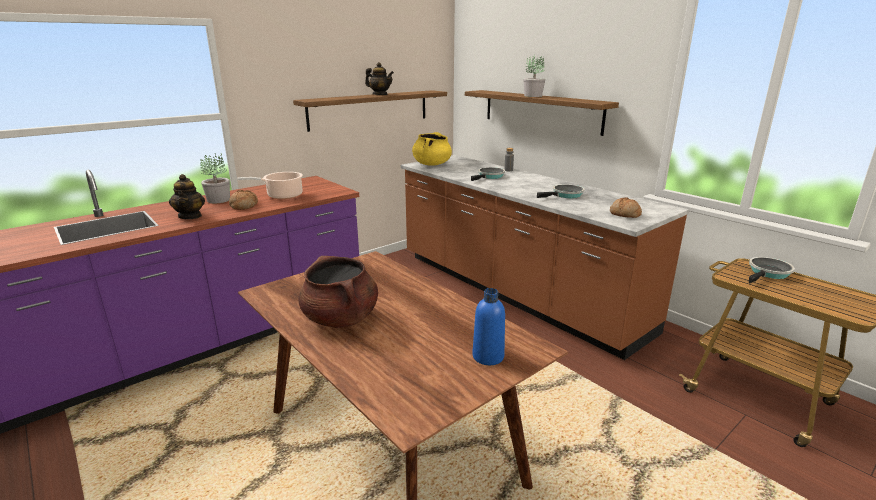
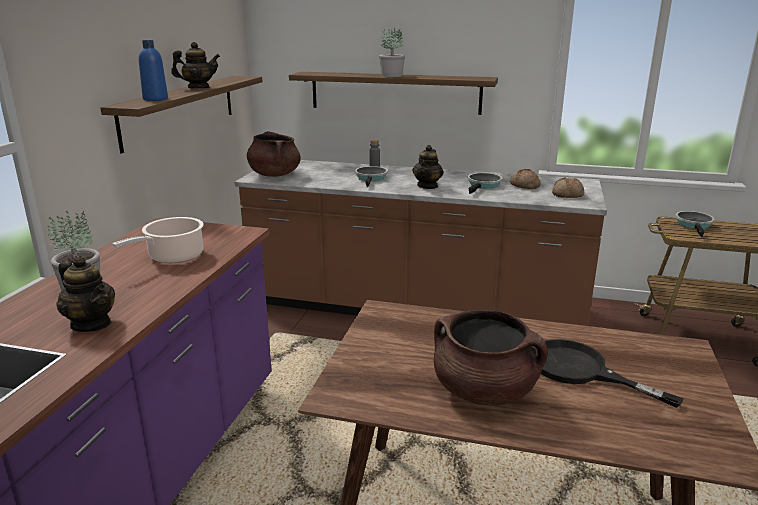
camera: 35 degrees left, 0 degrees up
bread [229,190,258,210] -> bread moved to [510,169,541,189]
yellow cooking pot [412,132,452,166] -> brown cooking pot [247,131,301,177]
blue bottle [472,288,505,365] -> blue bottle moved to [138,40,168,101]
none -> teapot [413,145,444,189]
none -> black frying pan [541,339,684,408]

